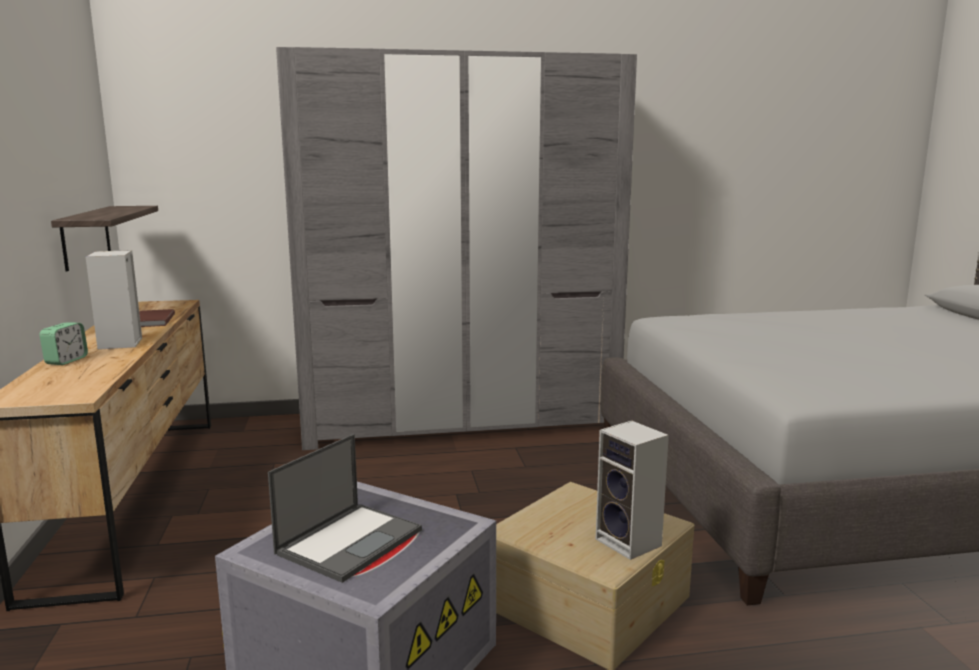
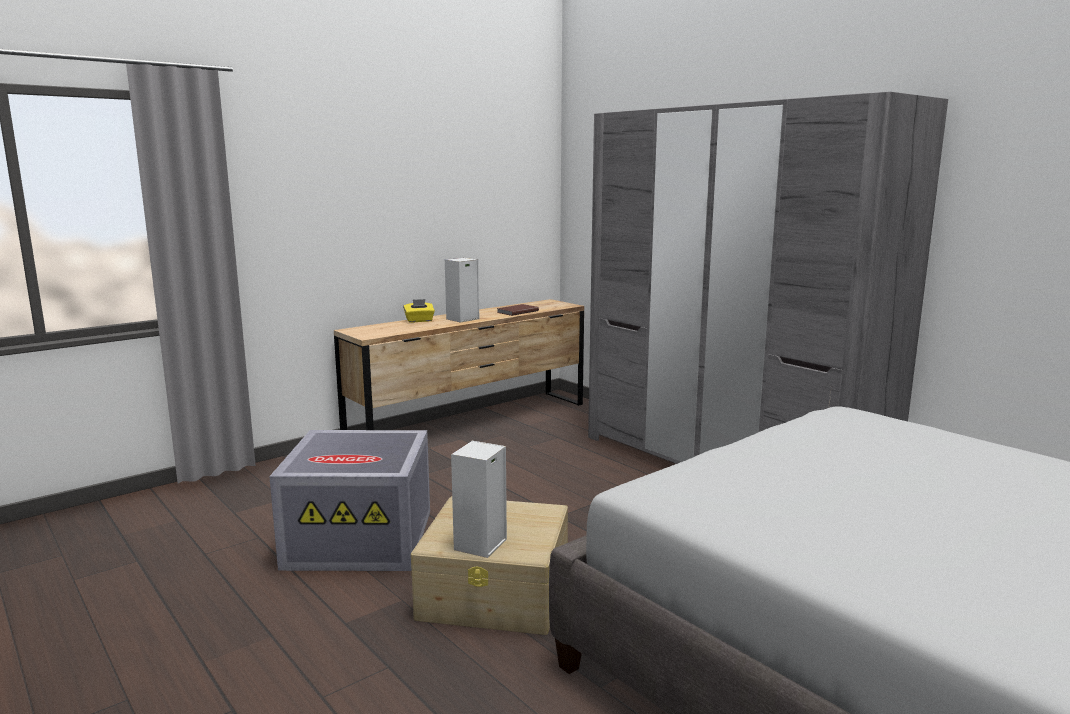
camera: 60 degrees right, 0 degrees up
alarm clock [39,323,88,365] -> yellow tissue box [403,299,435,323]
shelf [51,206,158,272] -> none
laptop [268,434,422,583] -> none

